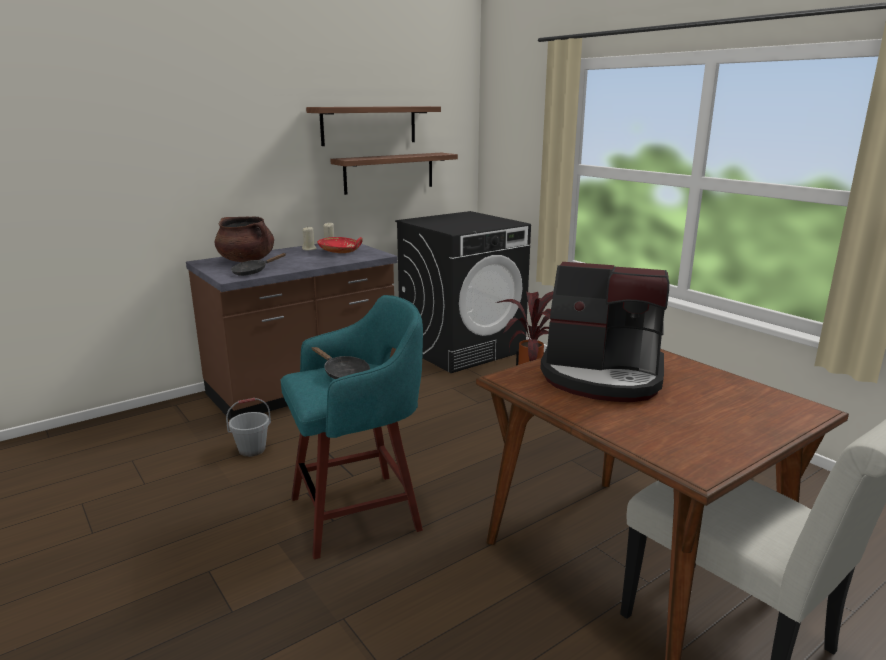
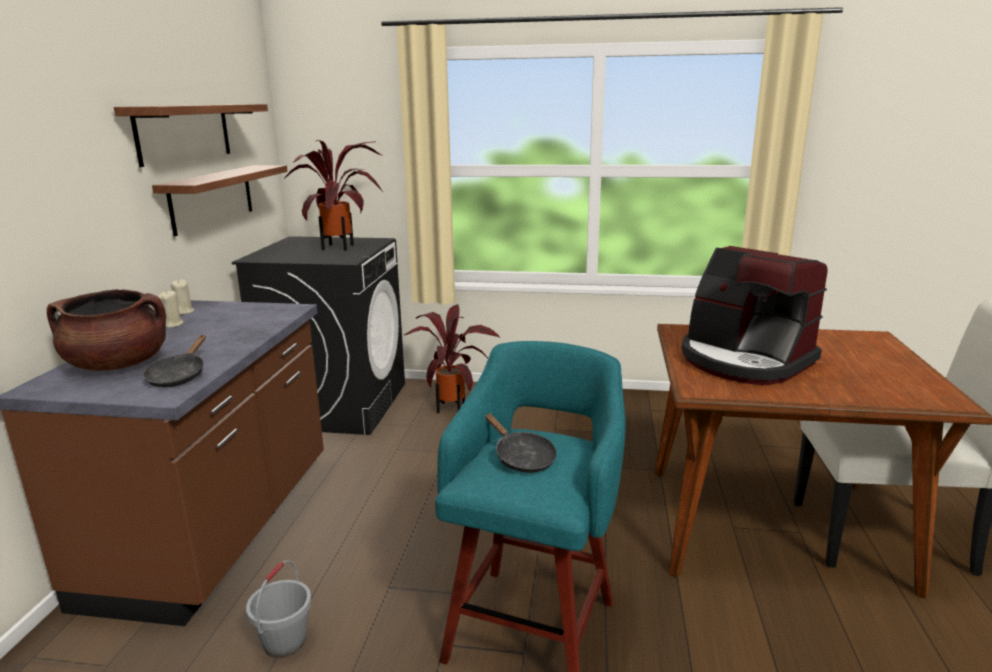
camera: 45 degrees left, 0 degrees up
black frying pan [311,347,370,379] -> black frying pan turned 60 degrees clockwise [485,413,557,473]
red bowl [317,237,363,253] -> none
coffee machine [540,262,669,402] -> coffee machine turned 75 degrees clockwise [682,246,828,385]
none -> potted plant [283,140,383,251]

